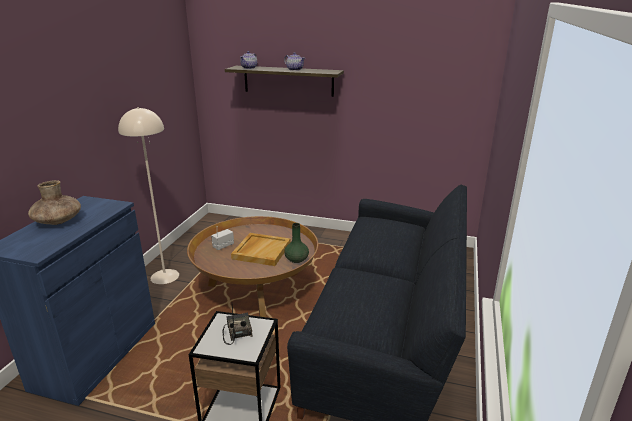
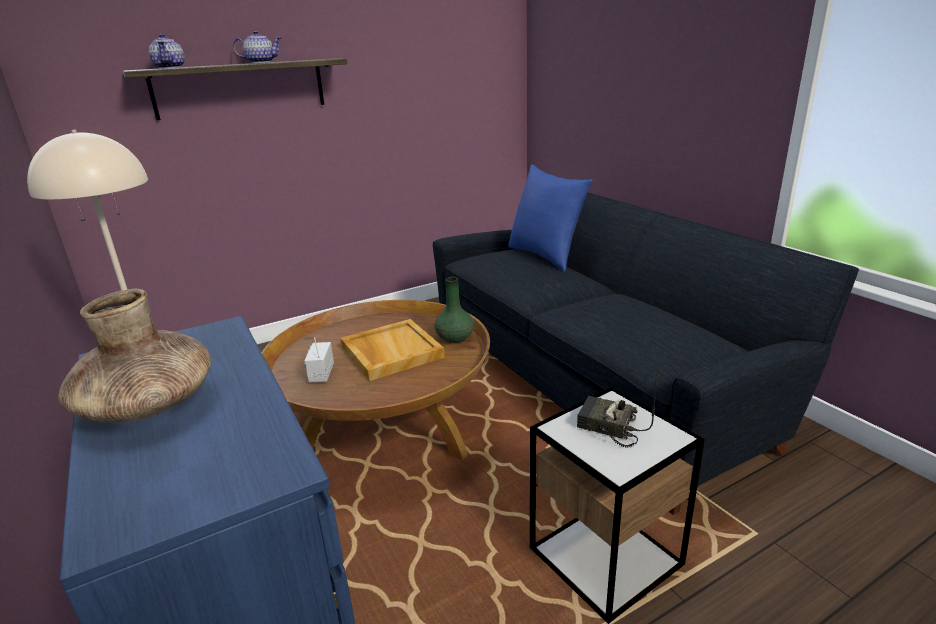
camera: 45 degrees left, 0 degrees up
none -> blue pillow [508,164,593,272]

